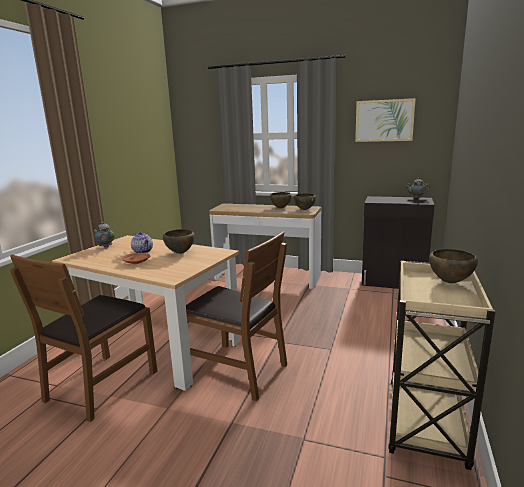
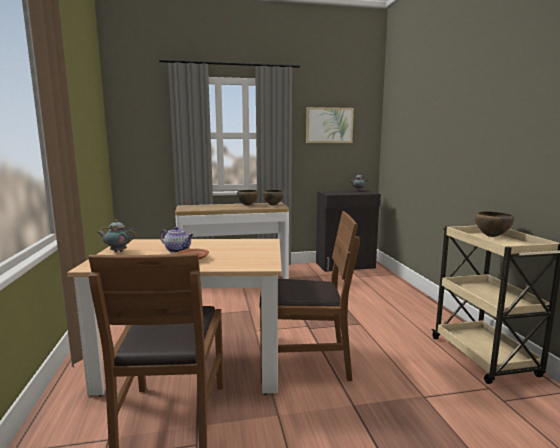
camera: 30 degrees left, 5 degrees down
brown bowl [163,229,195,254] -> none

